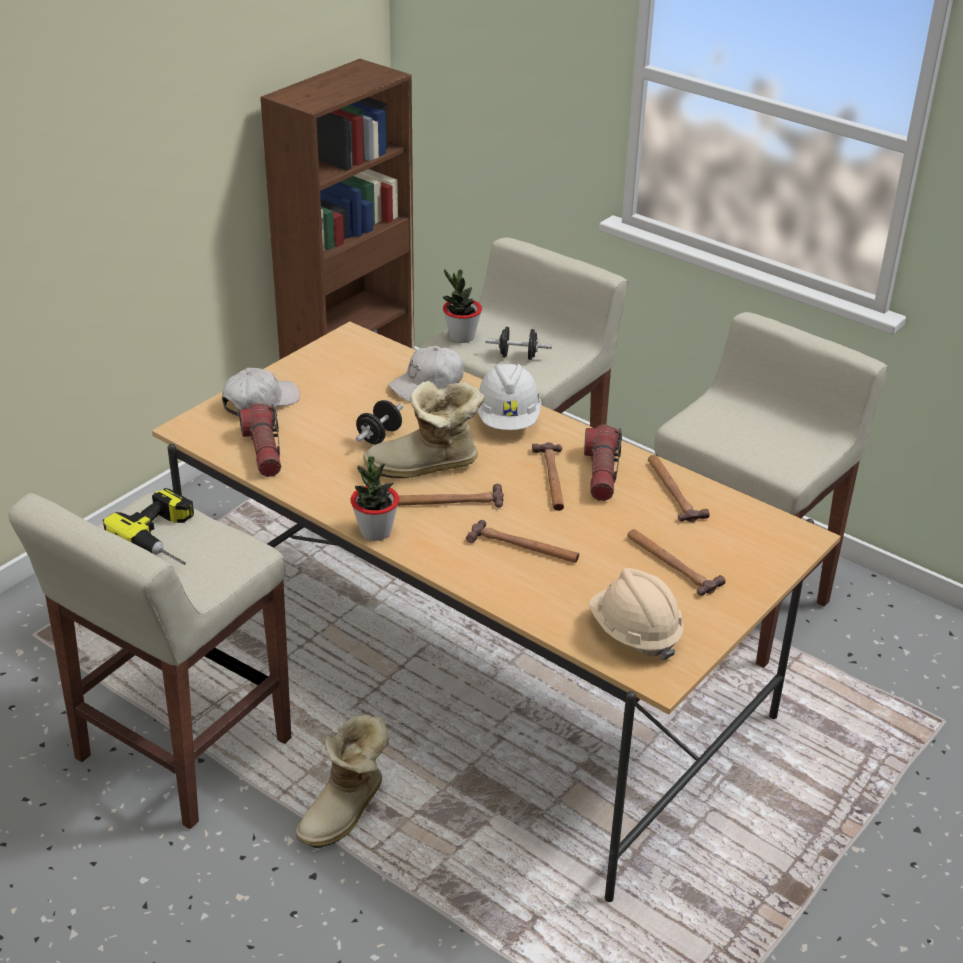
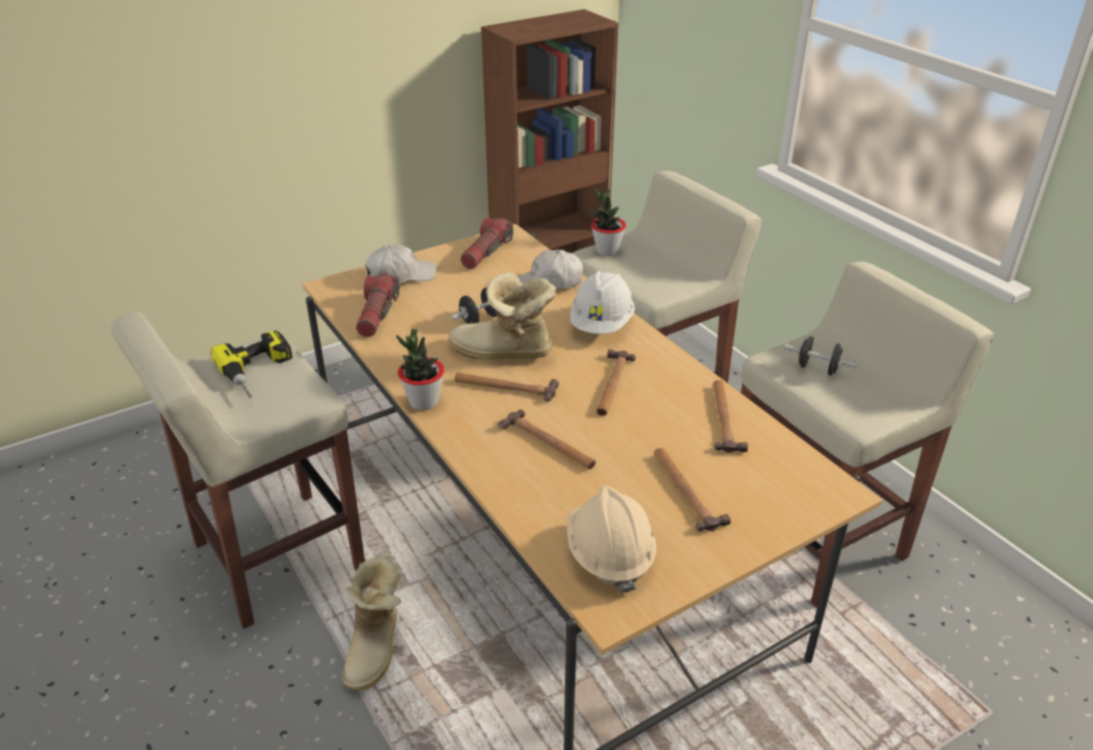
camera: 20 degrees right, 0 degrees up
boot [296,715,390,848] -> boot turned 45 degrees counterclockwise [342,556,401,690]
black dumbbell [485,327,552,360] -> black dumbbell moved to [785,336,857,375]
flashlight [584,424,622,501] -> flashlight moved to [460,218,513,269]

